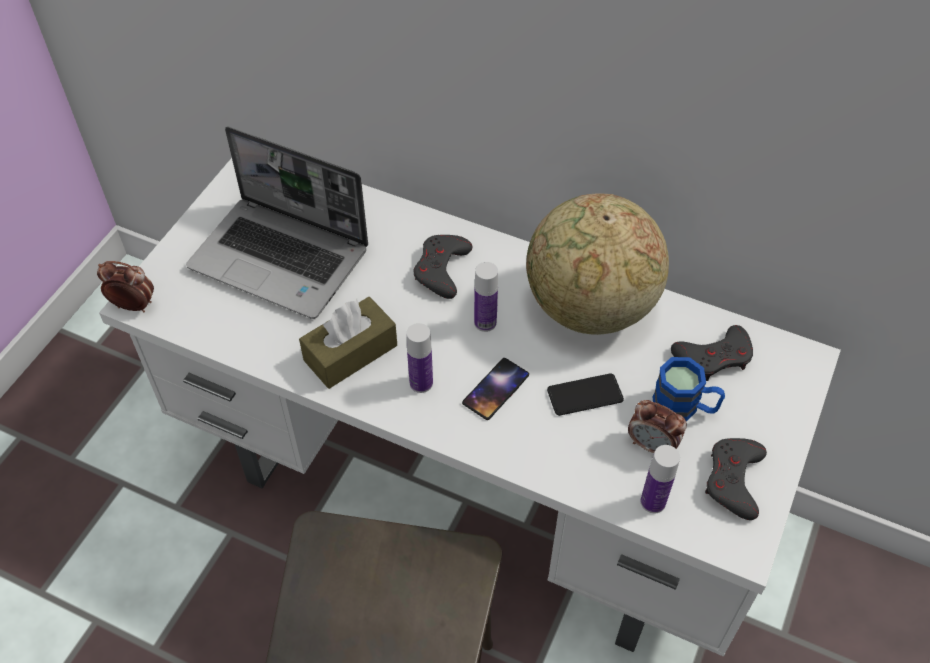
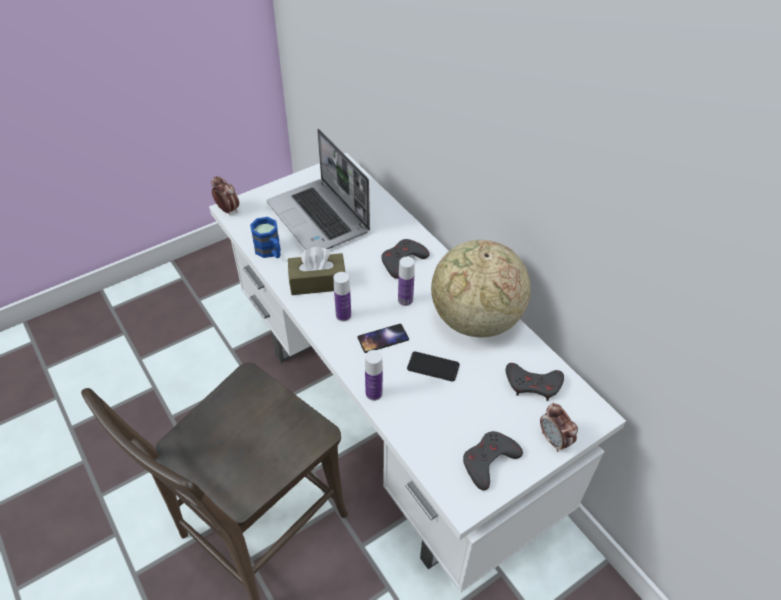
camera: 30 degrees right, 5 degrees down
alarm clock [628,400,687,453] -> alarm clock moved to [540,403,578,452]
bottle [641,445,680,513] -> bottle moved to [365,350,383,401]
blue mug [652,357,725,421] -> blue mug moved to [250,217,281,258]

